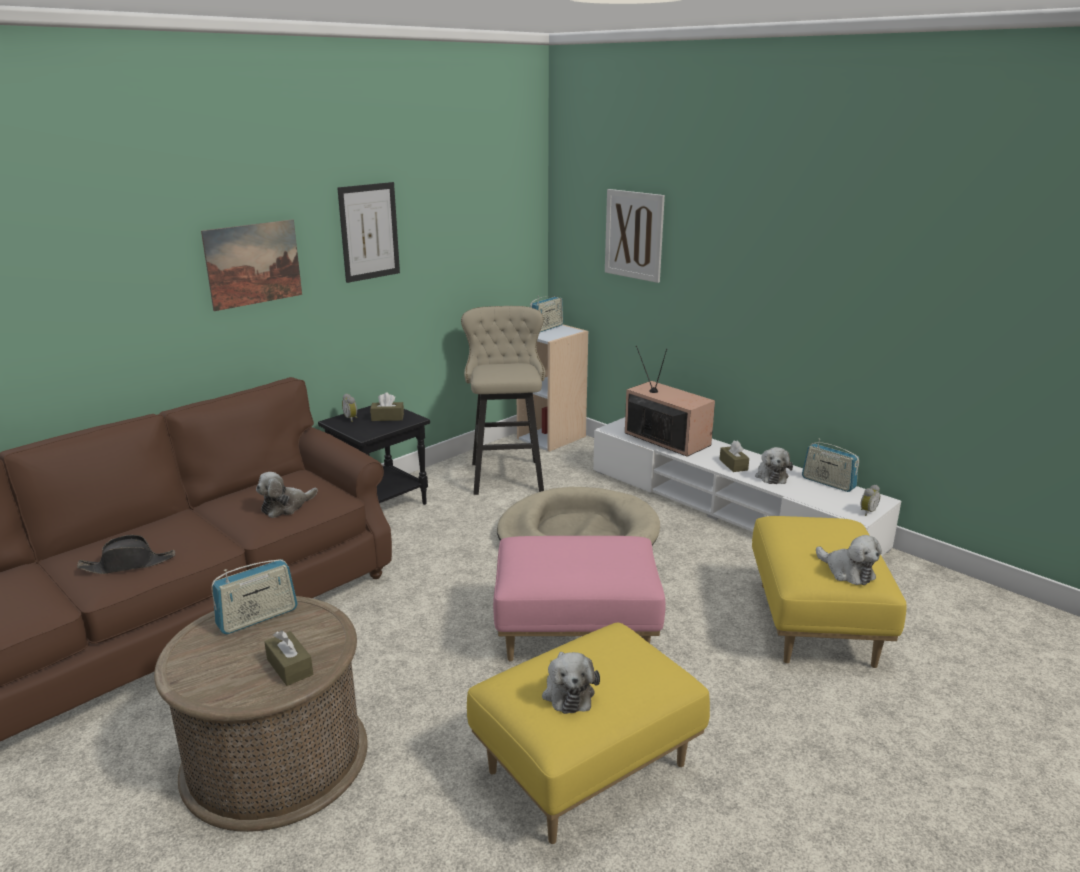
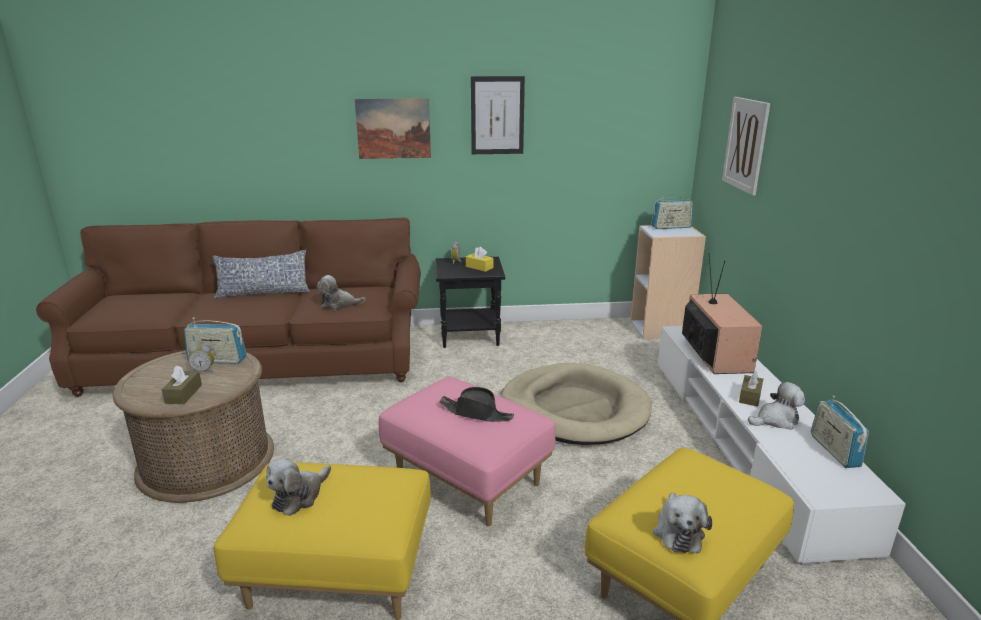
camera: 40 degrees right, 0 degrees up
black hat [77,535,175,574] -> black hat moved to [439,387,514,422]
brown tissue box [370,392,404,421] -> yellow tissue box [466,247,493,272]
beige stool [461,306,545,495] -> none
plush toy [755,447,793,484] -> plush toy turned 150 degrees counterclockwise [748,382,805,430]
alarm clock [861,485,880,516] -> alarm clock moved to [188,345,214,372]
none -> pillow [213,250,311,299]

